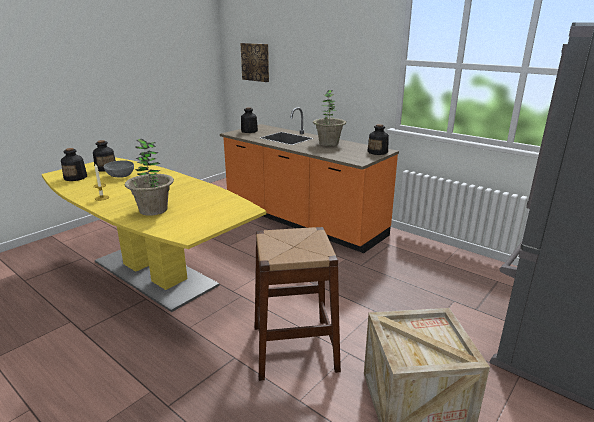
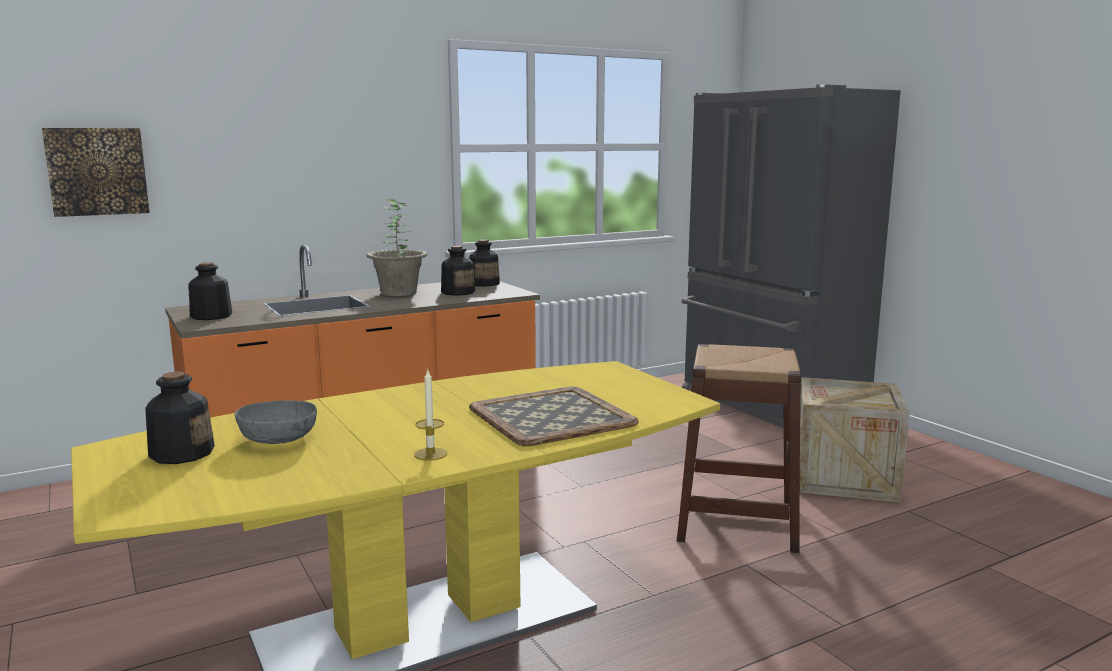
camera: 70 degrees left, 10 degrees down
bottle [61,148,87,181] -> bottle moved to [441,246,475,296]
potted plant [125,139,174,216] -> tray [469,387,638,446]

